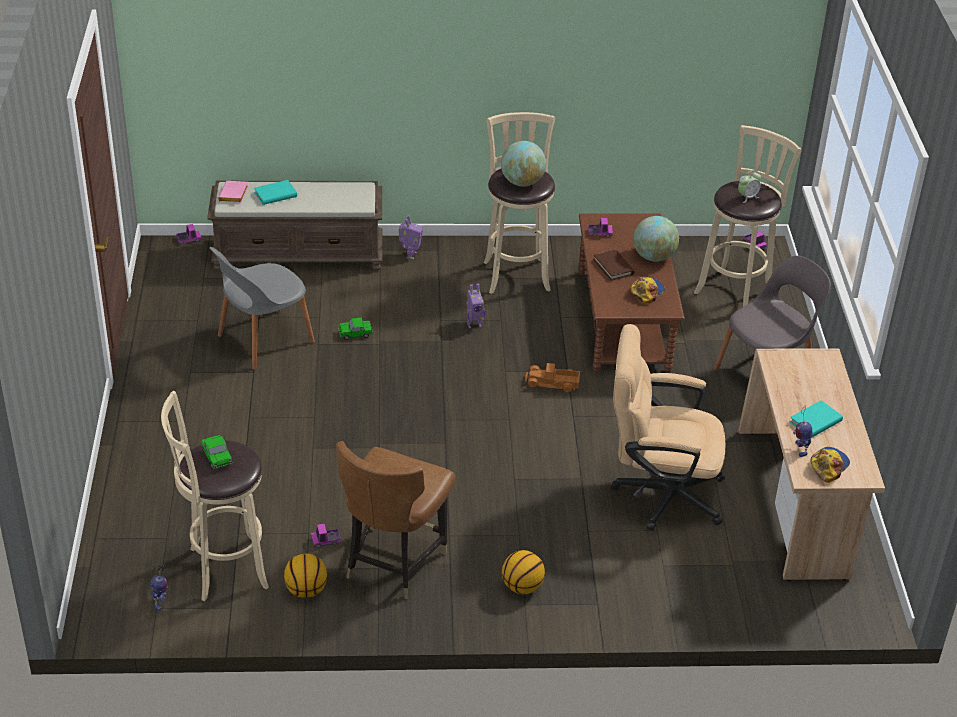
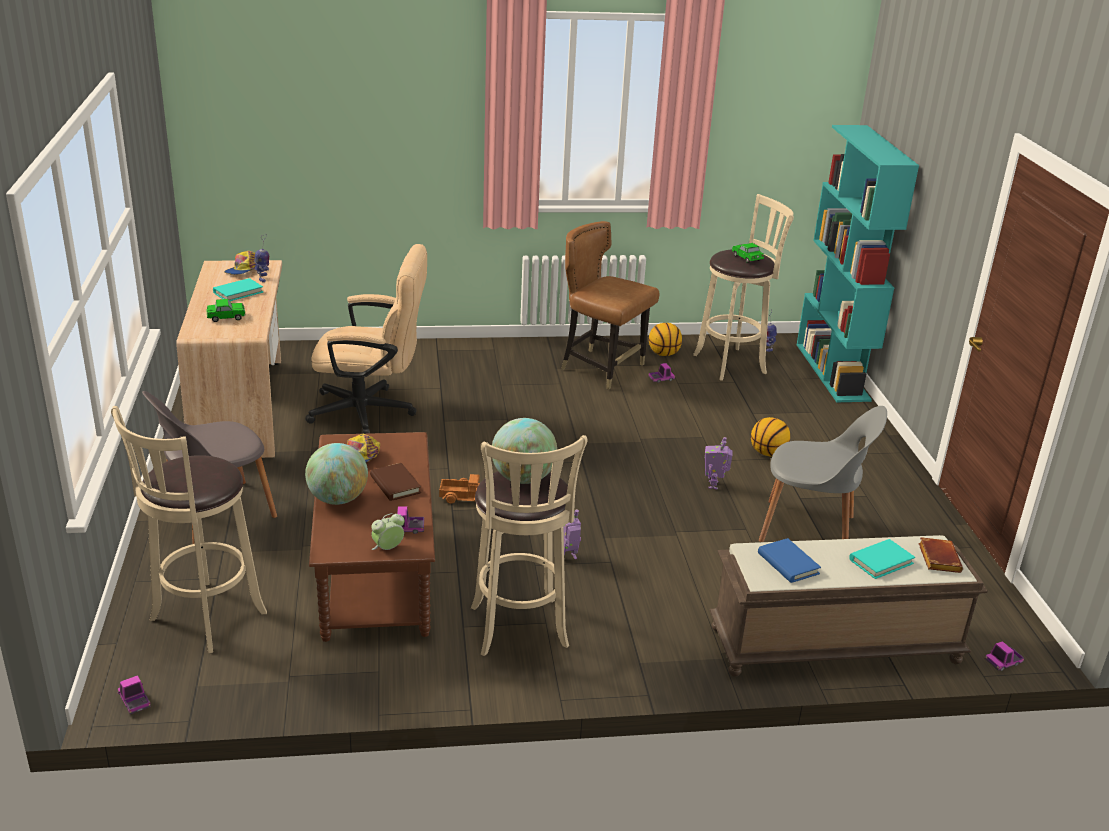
camera: 175 degrees right, 10 degrees down
grey chair [210,247,315,370] -> grey chair turned 60 degrees clockwise [759,406,887,542]
pink book [218,181,248,203] -> brown book [918,537,963,573]
brown chair [336,441,455,599] -> brown chair turned 75 degrees counterclockwise [561,221,659,390]
toy car [338,317,373,340] -> toy car moved to [206,299,246,322]
toy robot [399,215,423,259] -> toy robot moved to [705,437,733,490]
basketball [502,550,545,595] -> basketball moved to [751,417,790,456]
alarm clock [738,171,761,203] -> alarm clock moved to [371,513,405,550]
none -> blue book [758,538,821,583]
none -> turquoise bookcase [797,125,919,402]

